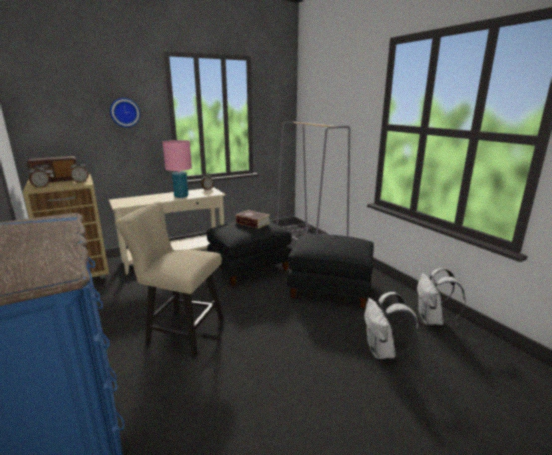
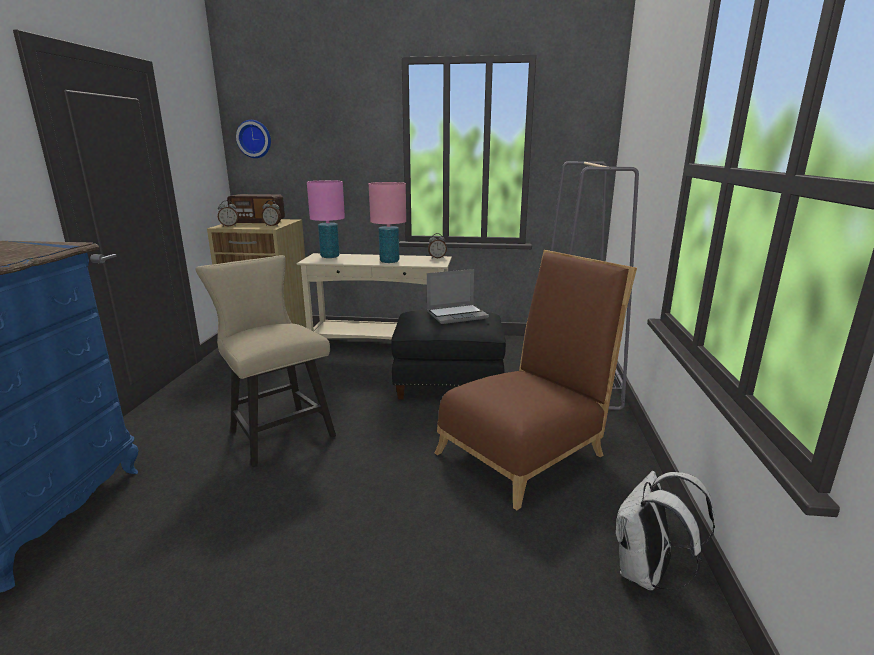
camera: 35 degrees right, 0 degrees up
wall clock [110,98,140,127] -> wall clock moved to [236,120,271,158]
book [236,210,270,229] -> laptop [427,269,489,324]
black ottoman [288,234,374,308] -> brown chair [435,250,637,510]
white backpack [364,292,418,359] -> none
none -> pink table lamp [307,180,345,258]

